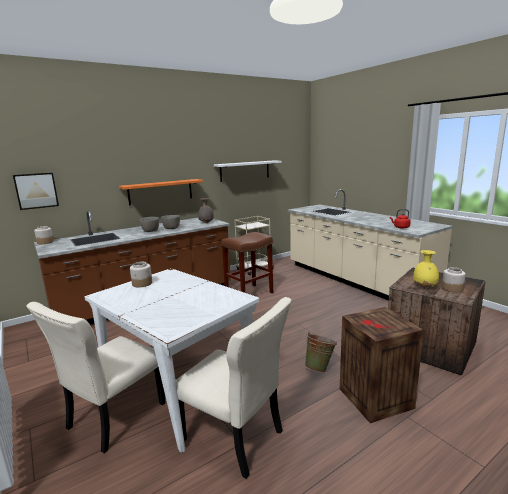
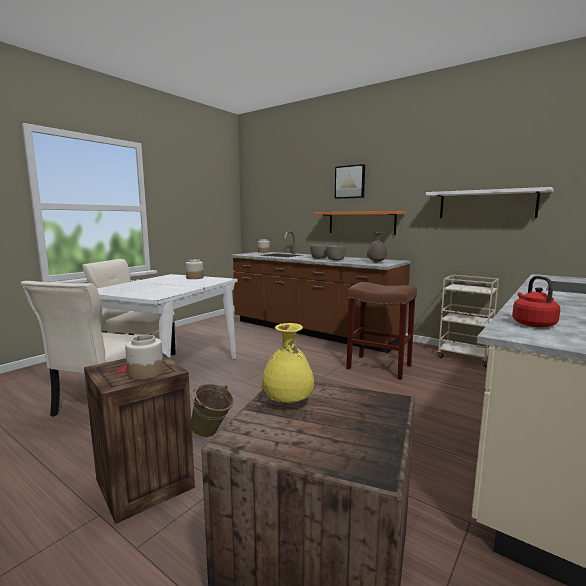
camera: 70 degrees right, 5 degrees down
picture [13,173,59,210] -> picture moved to [335,164,365,199]
jar [442,267,466,292] -> jar moved to [125,335,164,380]

